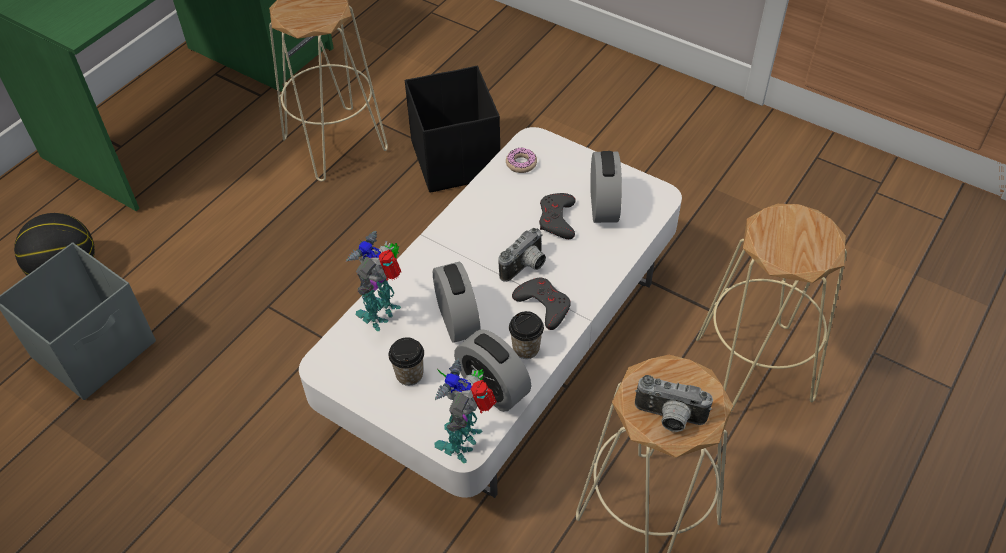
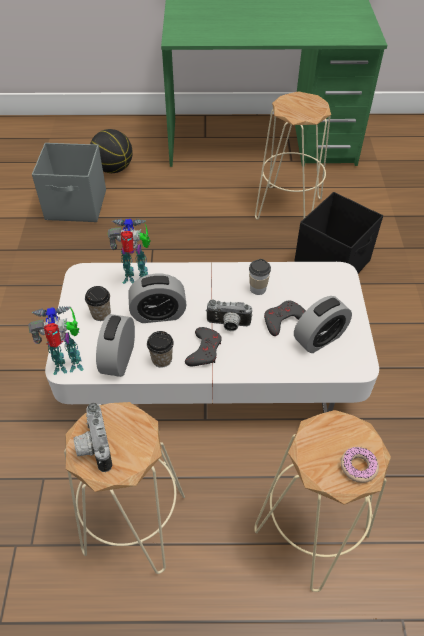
camera: 55 degrees right, 0 degrees up
alarm clock [433,261,481,343] -> alarm clock turned 45 degrees clockwise [128,274,187,323]
donut [506,148,537,173] -> donut moved to [341,447,379,483]
none -> cup [249,259,271,295]

